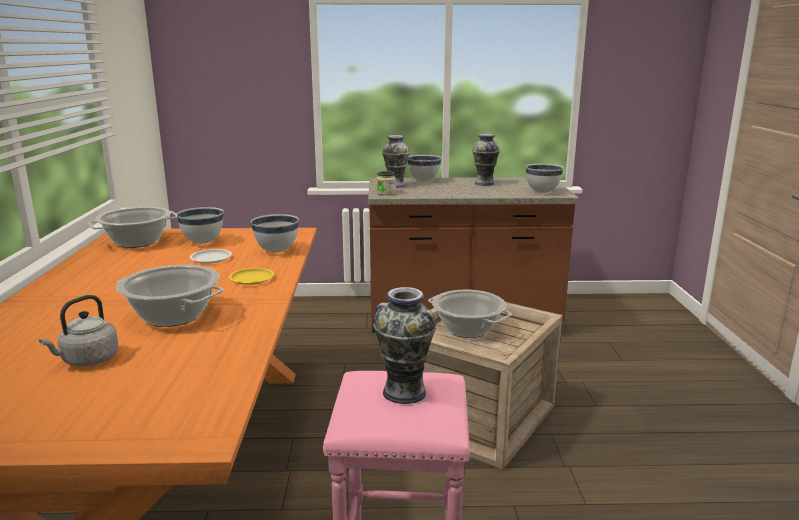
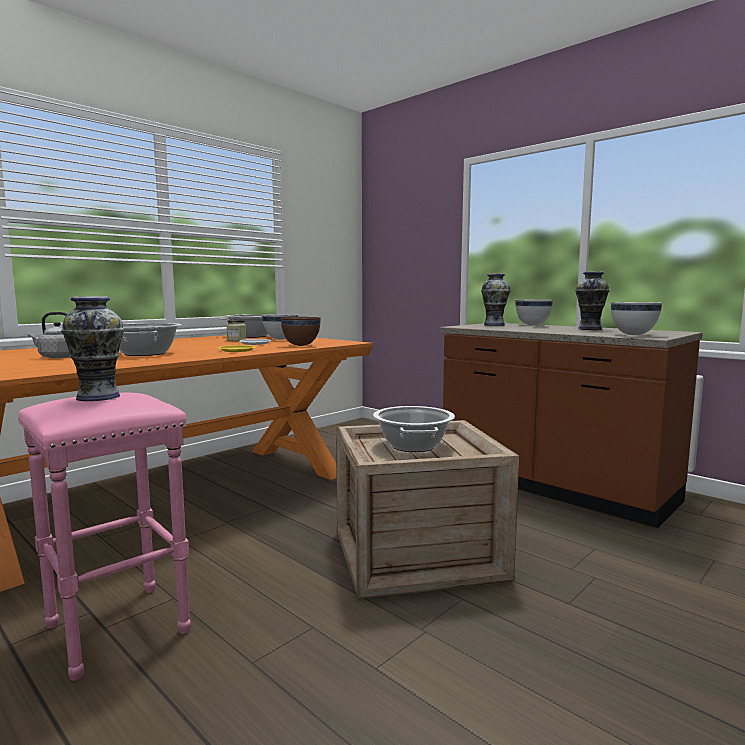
camera: 45 degrees right, 10 degrees down
white bowl [251,214,299,253] -> brown bowl [280,317,321,346]
jar [376,171,396,195] -> jar moved to [226,320,246,341]

